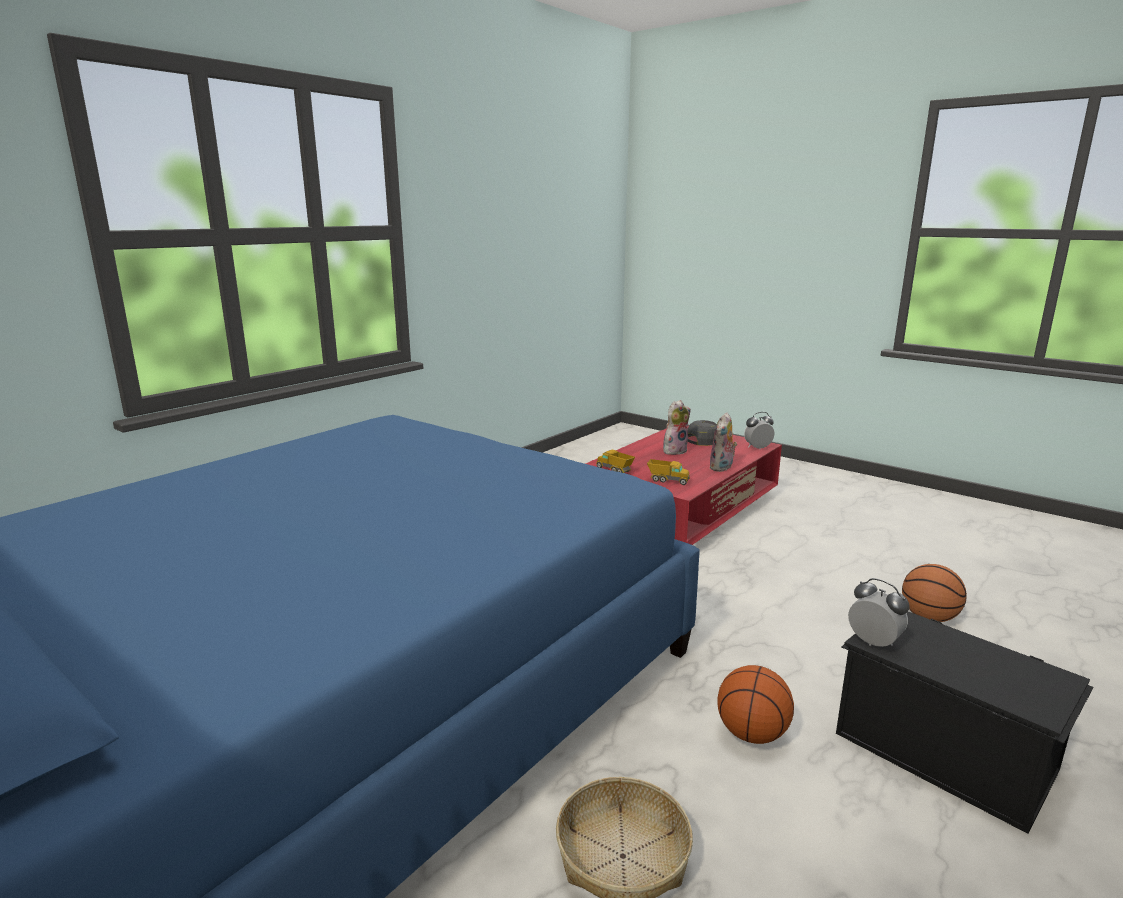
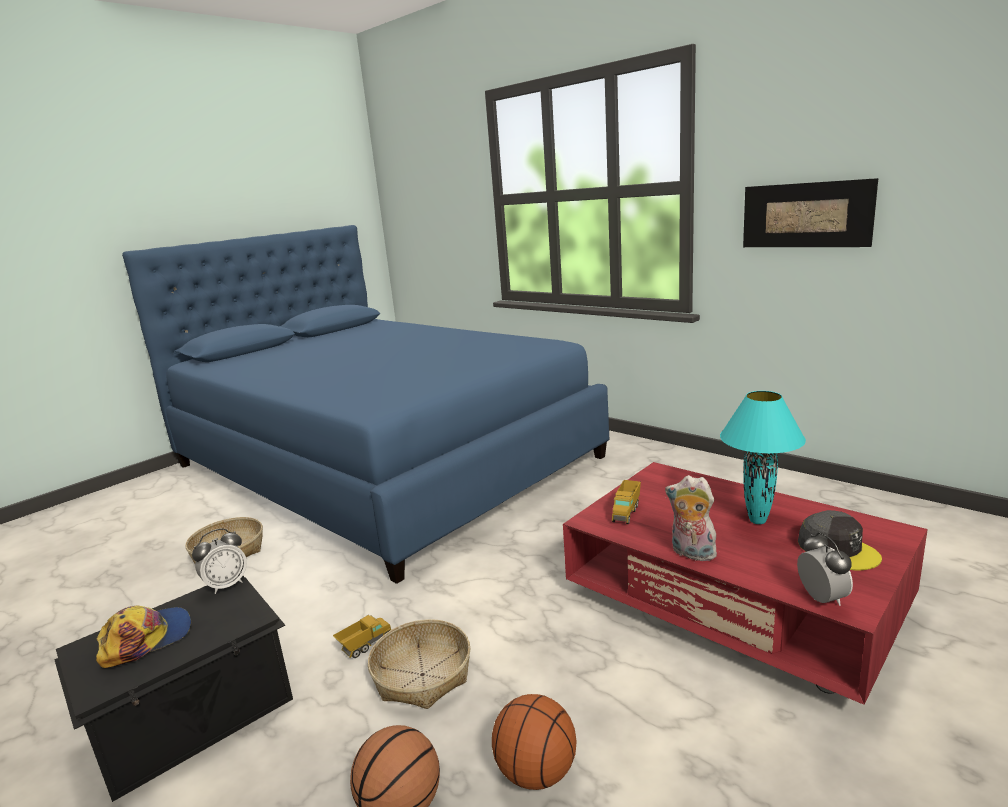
camera: 95 degrees right, 0 degrees up
toy truck [596,450,635,473] -> toy truck moved to [333,615,391,658]
plush toy [663,400,691,455] -> turquoise table lamp [720,391,806,524]
basketball [717,665,794,744] -> basketball moved to [492,694,577,790]
none -> cap [96,606,191,668]
none -> basket [368,619,470,709]
none -> picture [743,178,878,247]

